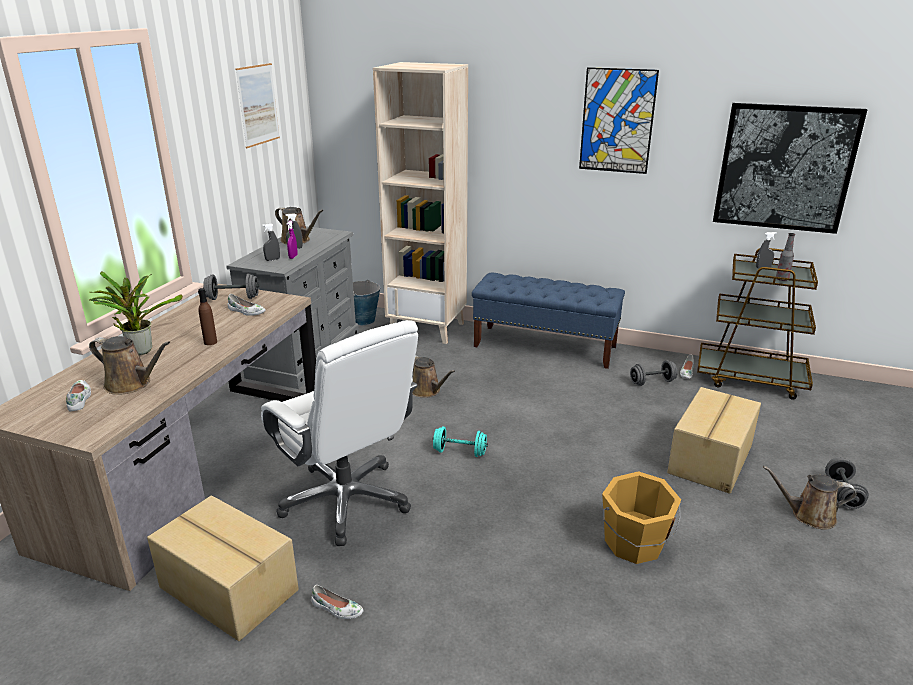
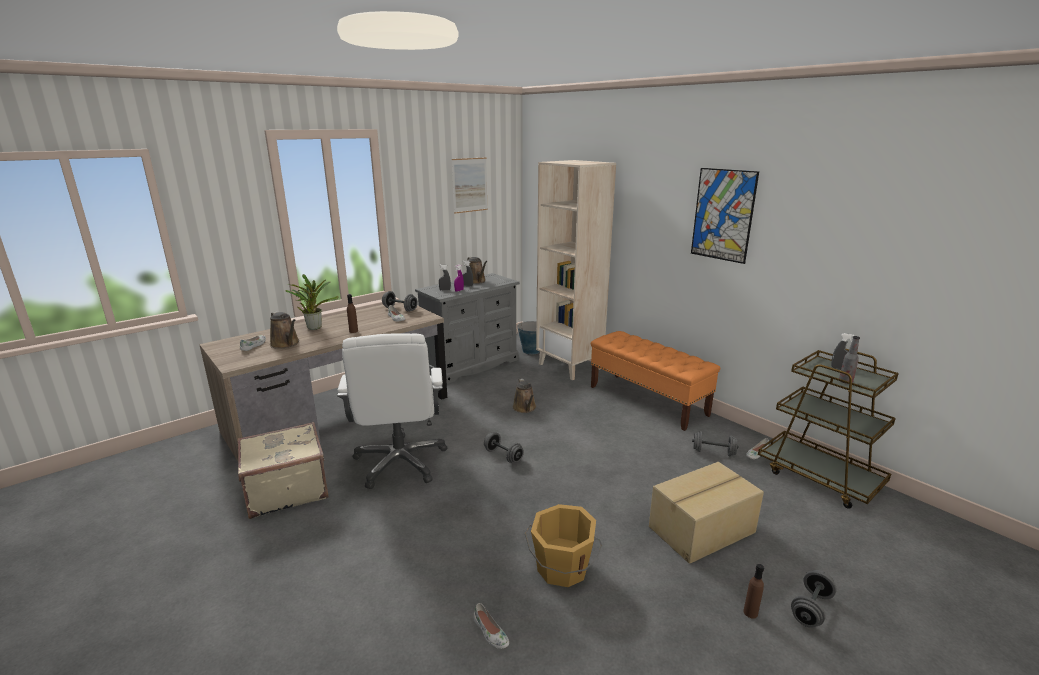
camera: 30 degrees right, 5 degrees down
cardboard box [147,495,299,641] -> beige suitcase [237,422,329,519]
white shoe [311,585,363,619] -> white shoe moved to [474,603,509,649]
turquoise dumbbell [433,426,488,457] -> grey dumbbell [484,432,524,463]
blue bench [472,273,625,369] -> orange bench [591,331,720,431]
picture [713,103,867,234] -> none
brown watering can [763,466,856,530] -> brown bottle [744,564,764,619]

